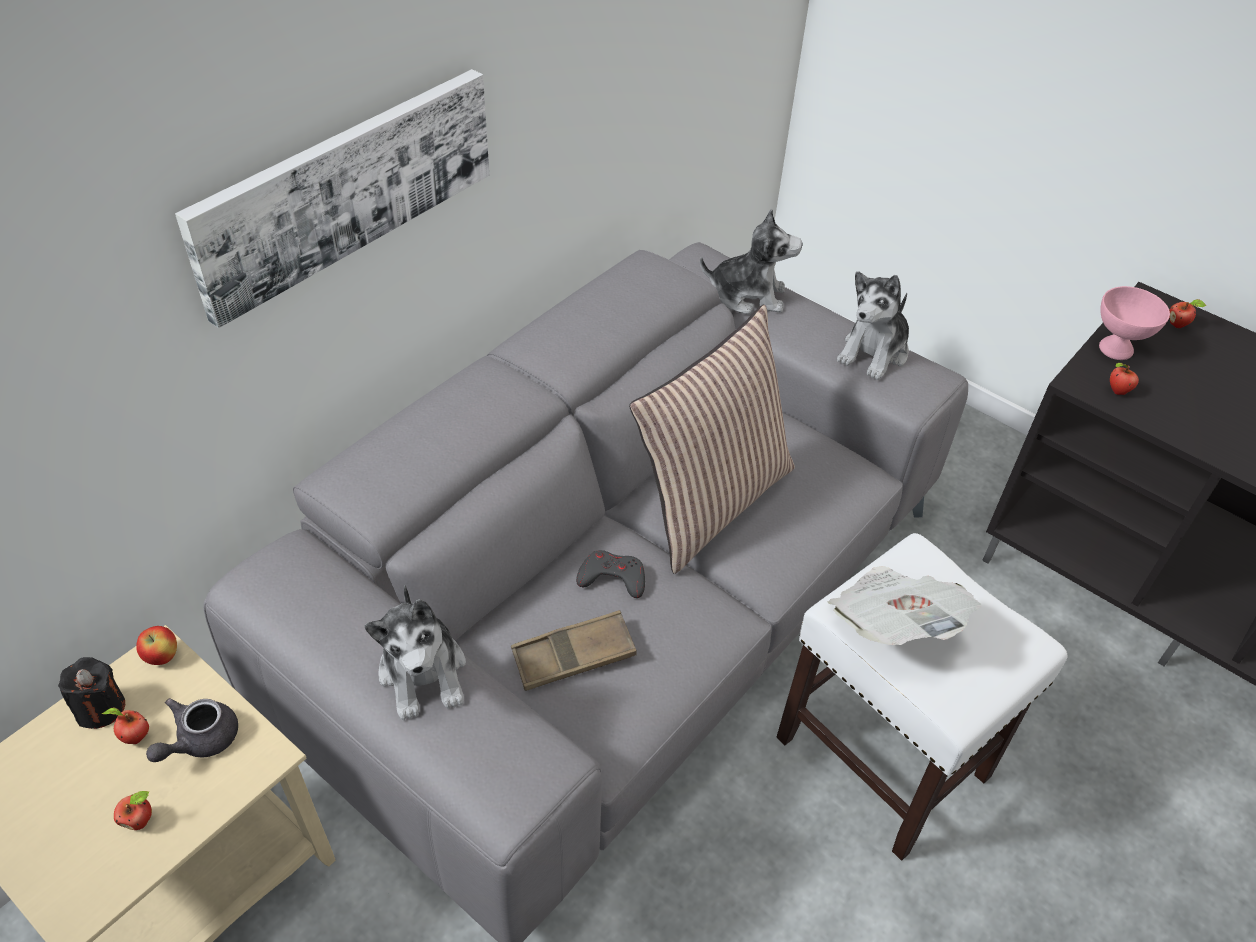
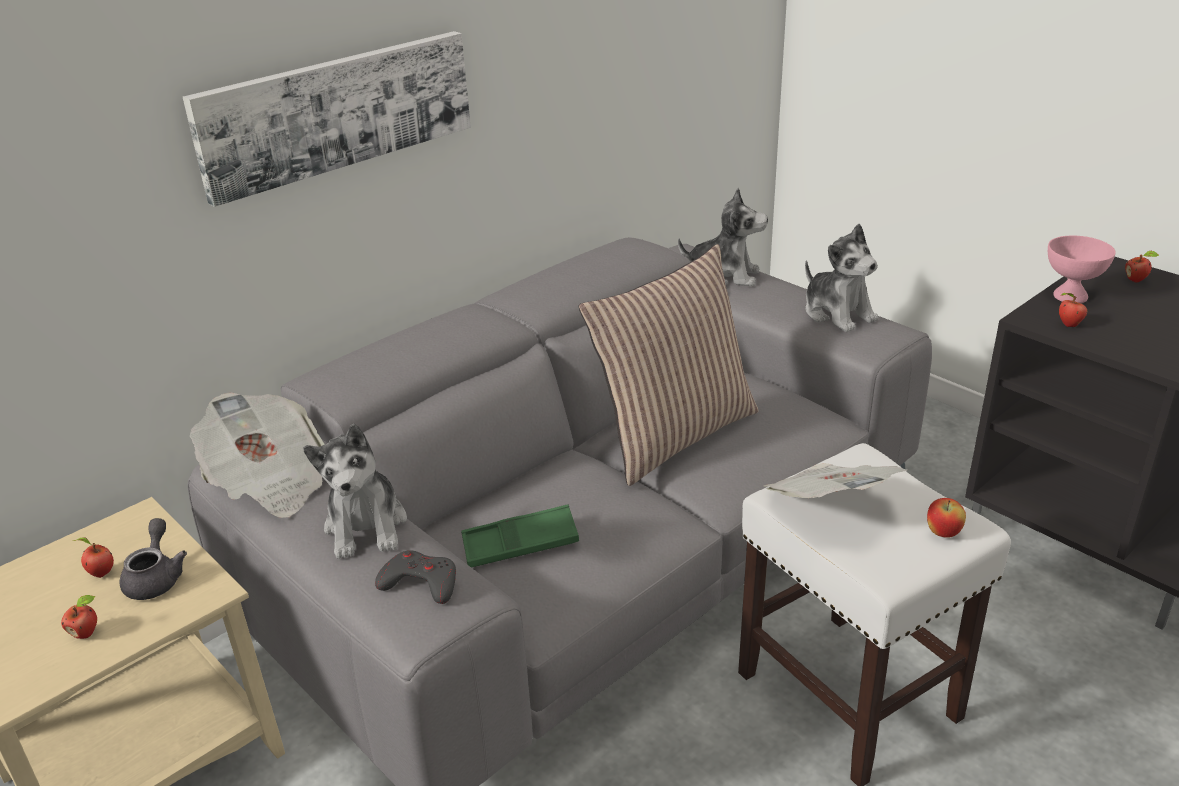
camera: 10 degrees right, 15 degrees down
black candle [58,657,125,729] -> none
apple [136,626,177,665] -> apple moved to [927,498,966,538]
grey teapot [146,698,238,762] -> grey teapot turned 135 degrees clockwise [120,518,187,600]
brown tray [511,610,637,691] -> green tray [461,504,579,568]
grey game controller [576,550,645,598] -> grey game controller moved to [375,551,456,604]
plush toy [837,271,909,380] -> plush toy turned 75 degrees counterclockwise [805,224,879,332]
none -> newspaper [190,392,325,518]

